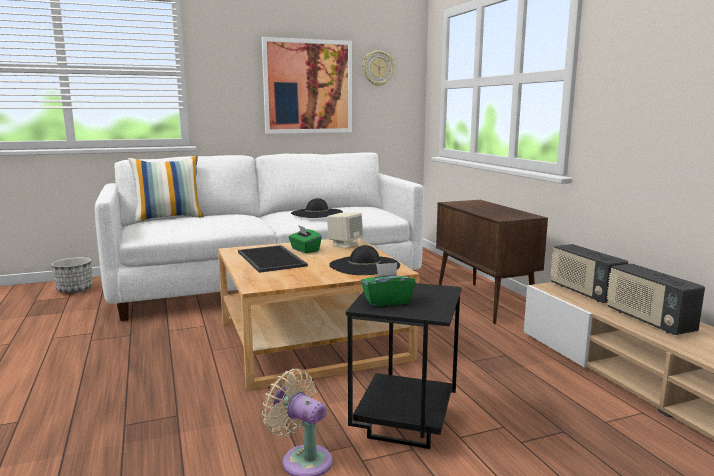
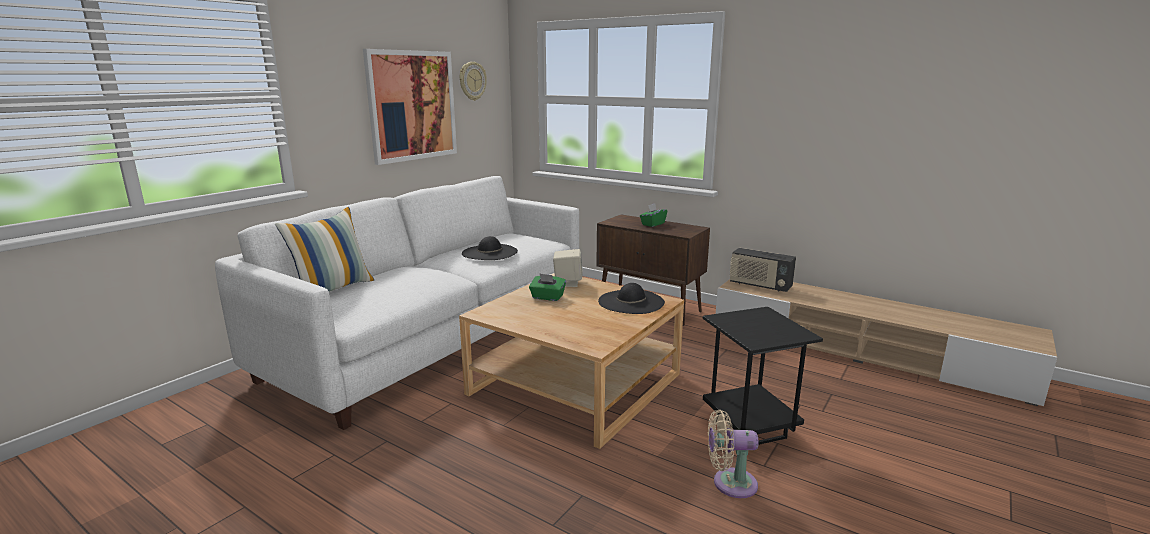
camera: 35 degrees left, 5 degrees up
planter [51,257,92,294] -> none
tray [238,245,308,273] -> none
green tissue box [361,263,416,306] -> green tissue box moved to [640,204,667,227]
radio [607,263,705,335] -> none

